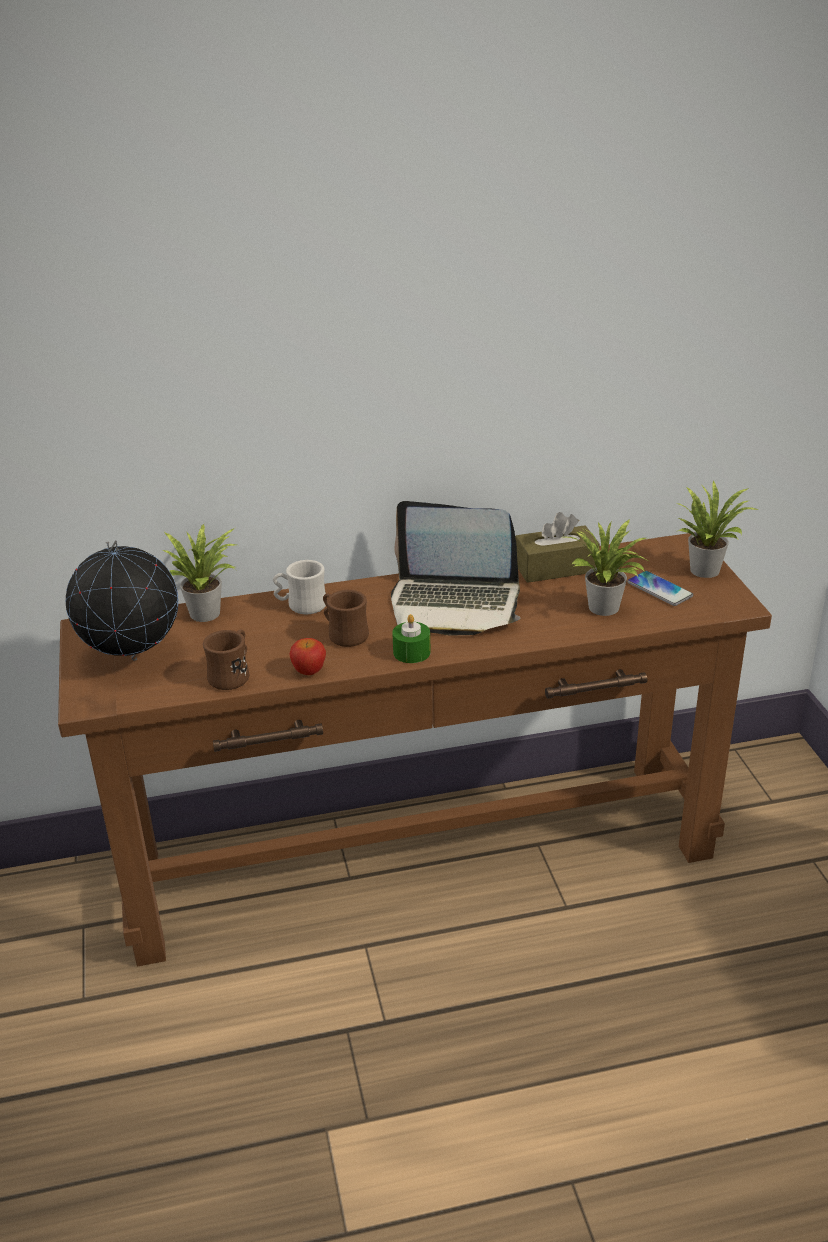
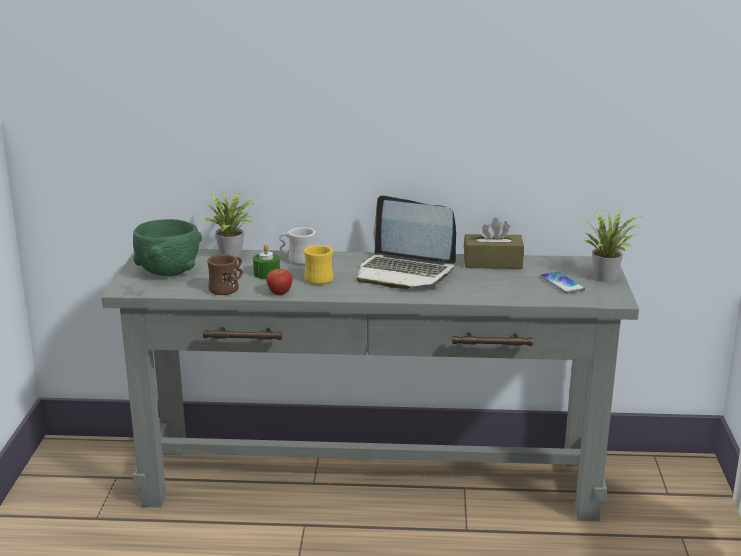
camera: 15 degrees right, 10 degrees down
brown console table [58,532,772,966] -> grey console table [102,249,639,521]
globe [65,540,179,661] -> green bowl [133,219,202,276]
brown mug [323,590,369,647] -> yellow mug [304,245,334,285]
green candle [392,614,431,663] -> green candle moved to [253,244,280,279]
potted plant [566,519,651,616] -> none

